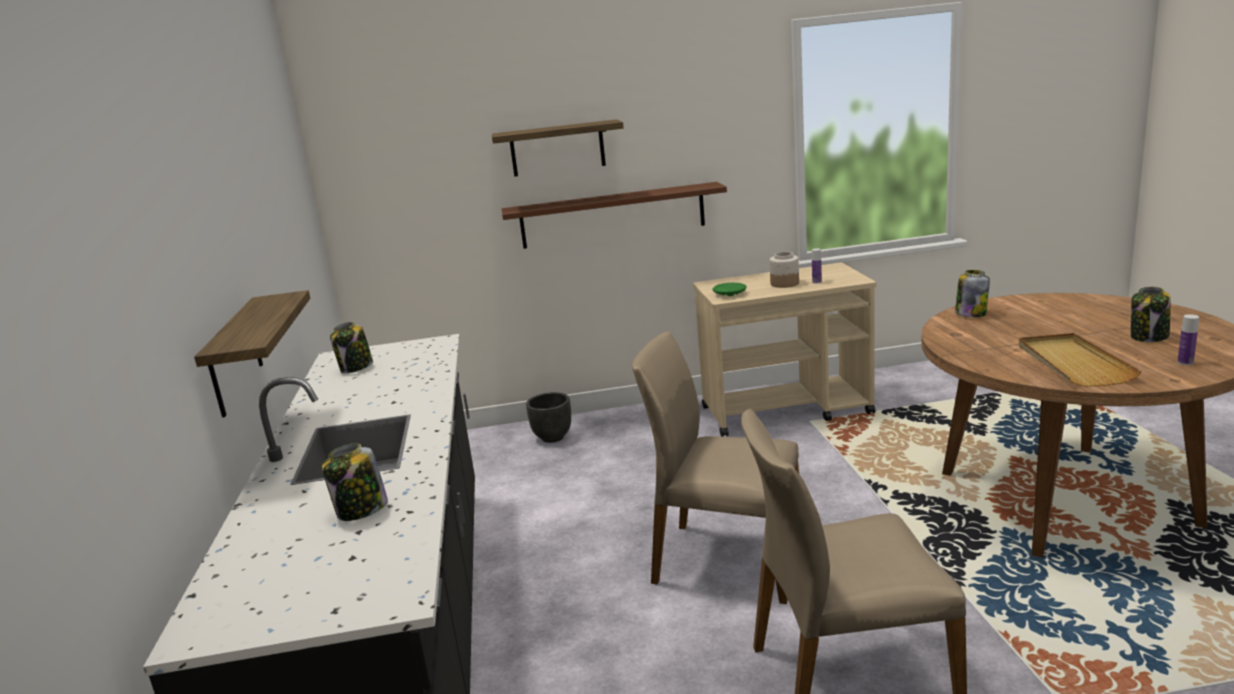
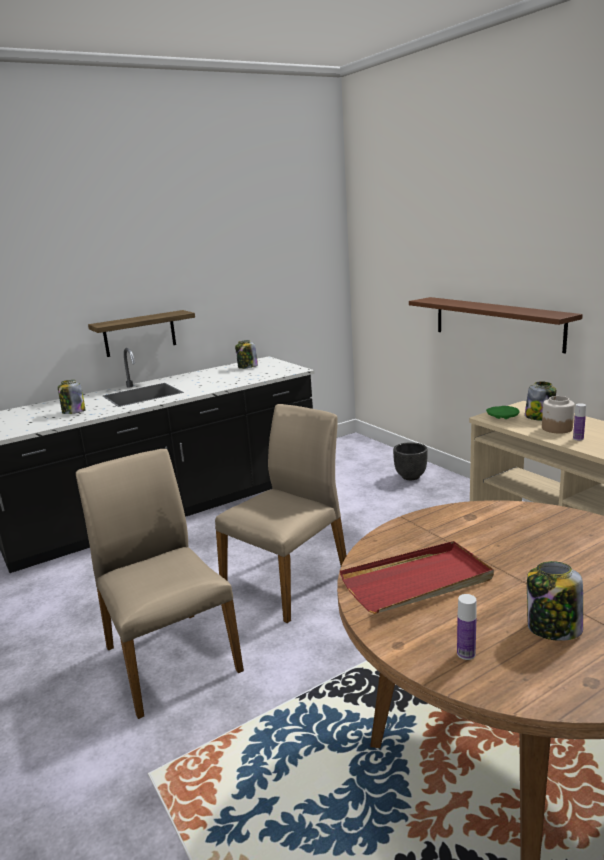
camera: 65 degrees right, 0 degrees up
shelf [492,119,624,177] -> none
beige chair [632,331,799,604] -> beige chair turned 45 degrees clockwise [215,404,347,623]
jar [955,270,990,317] -> jar moved to [525,381,557,421]
beige tray [1019,333,1142,387] -> red tray [340,541,494,614]

